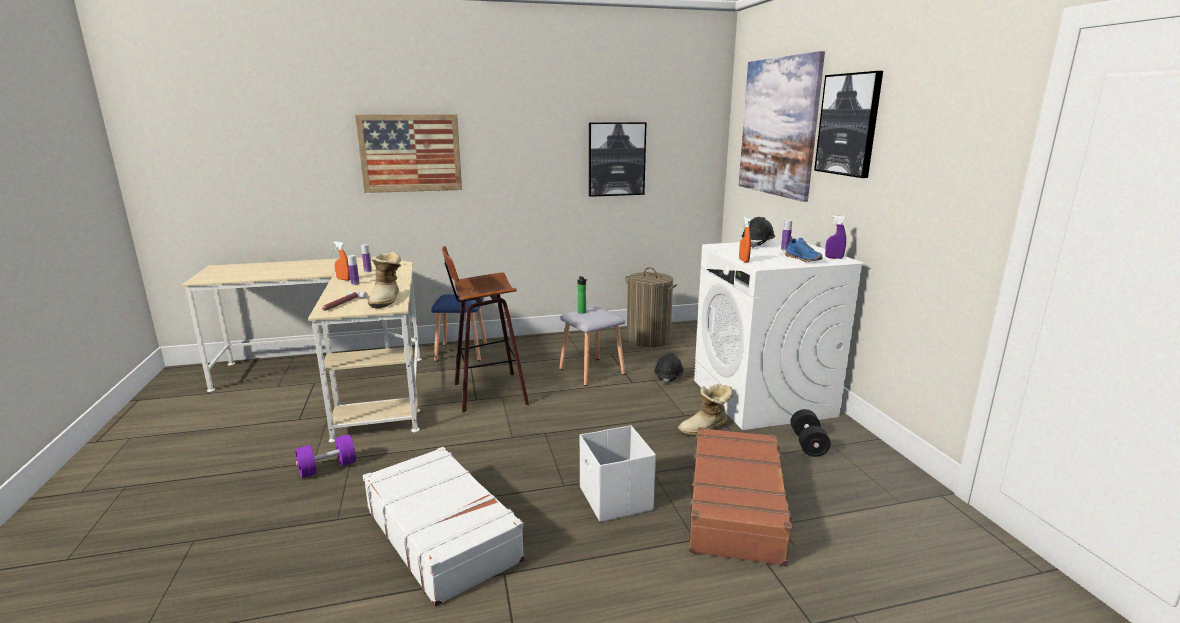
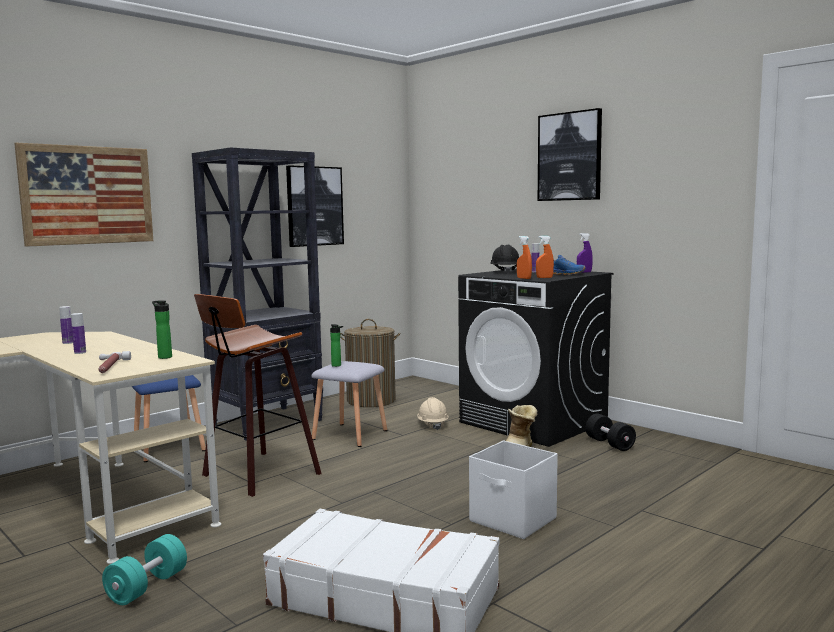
camera: 30 degrees left, 10 degrees down
purple dumbbell [295,434,356,478] -> turquoise dumbbell [102,534,187,605]
orange spray bottle [333,241,350,280] -> orange spray bottle moved to [536,236,554,278]
boot [368,252,401,308] -> bottle [152,300,172,359]
black hard hat [654,353,684,385] -> beige hard hat [417,397,449,430]
brown suitcase [688,427,795,566] -> none
white washing machine [694,239,866,430] -> black washing machine [458,269,613,447]
picture [739,51,825,202] -> none
none -> black bookcase [192,147,323,441]

